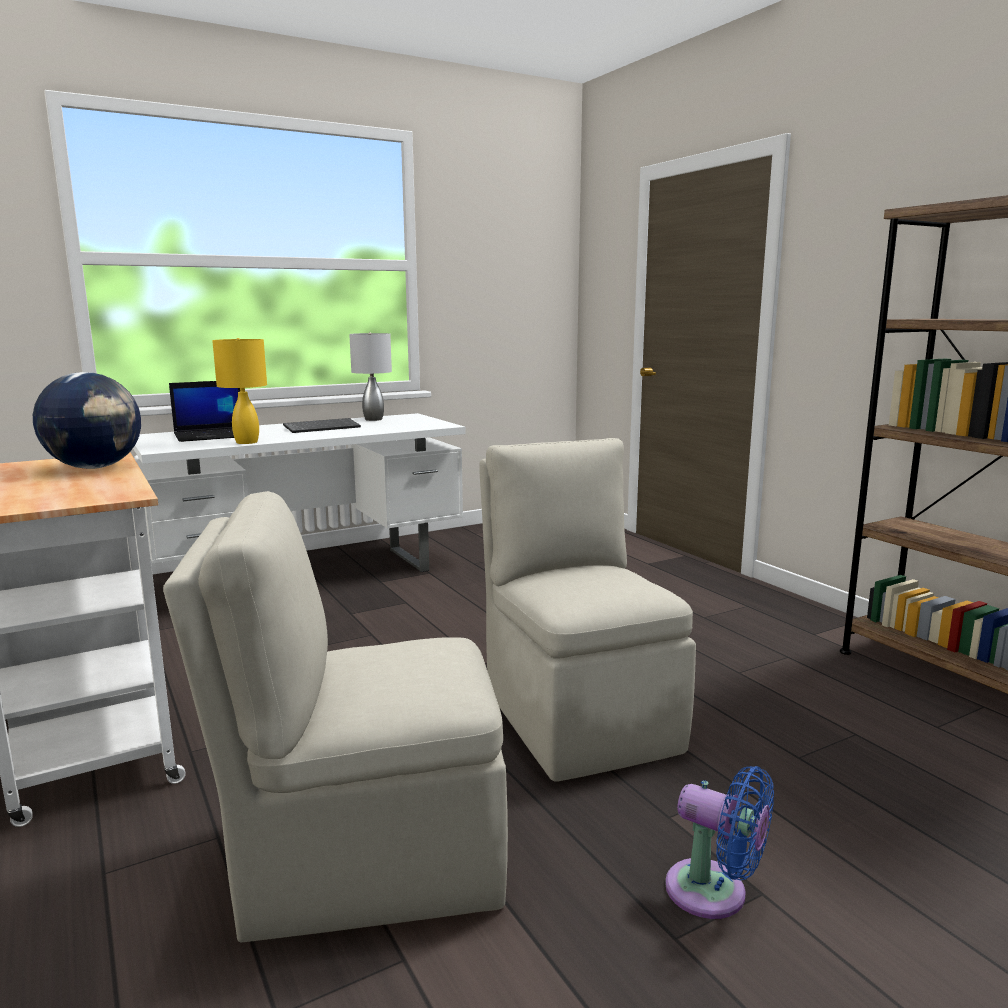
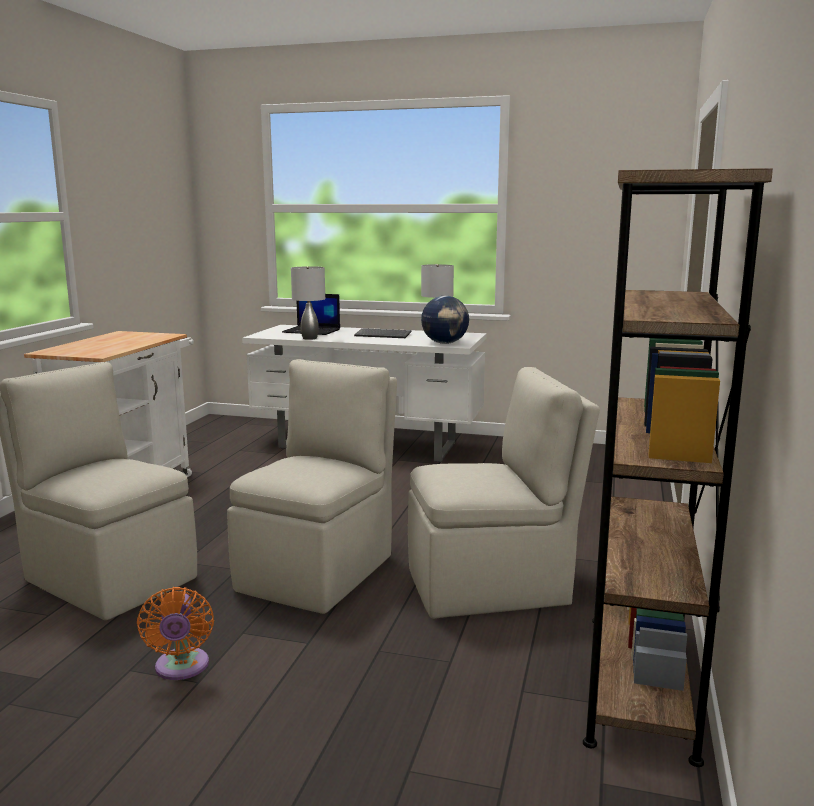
camera: 45 degrees right, 0 degrees up
globe [33,372,141,469] -> globe moved to [421,296,469,344]
yellow table lamp [212,338,267,444] -> grey table lamp [291,266,325,340]
blue fan [665,766,774,919] -> orange fan [137,587,214,680]
none -> beige chair [408,367,600,619]

